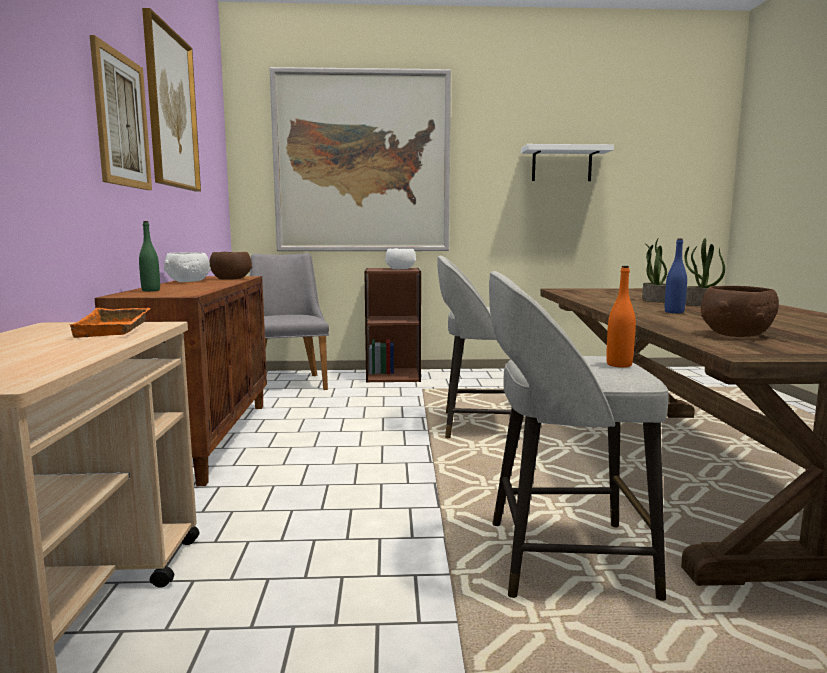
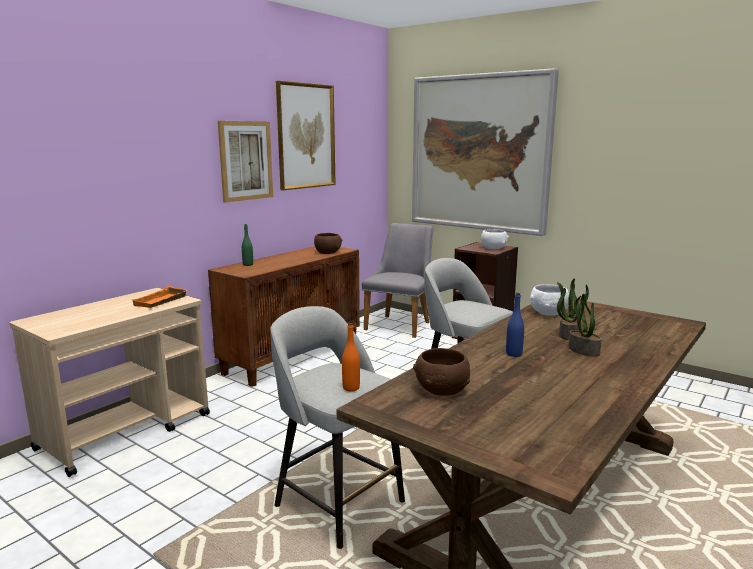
camera: 40 degrees right, 5 degrees up
white bowl [164,252,211,282] -> white bowl moved to [529,284,569,315]
white shelf [521,144,614,181] -> none

